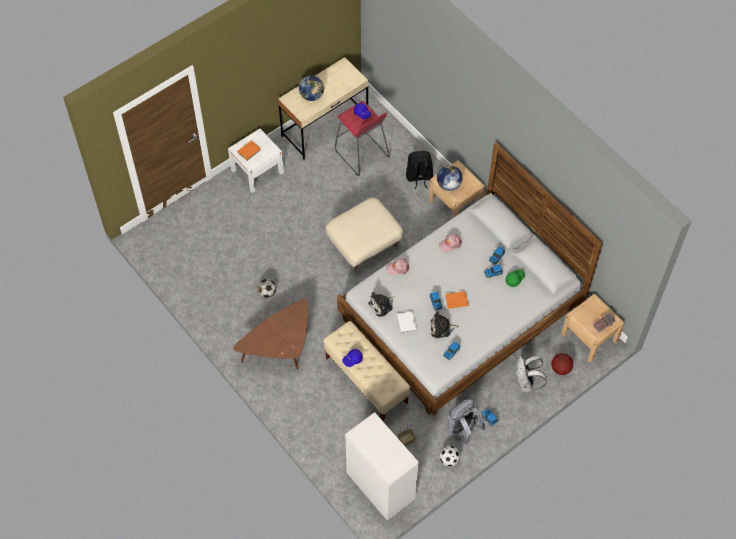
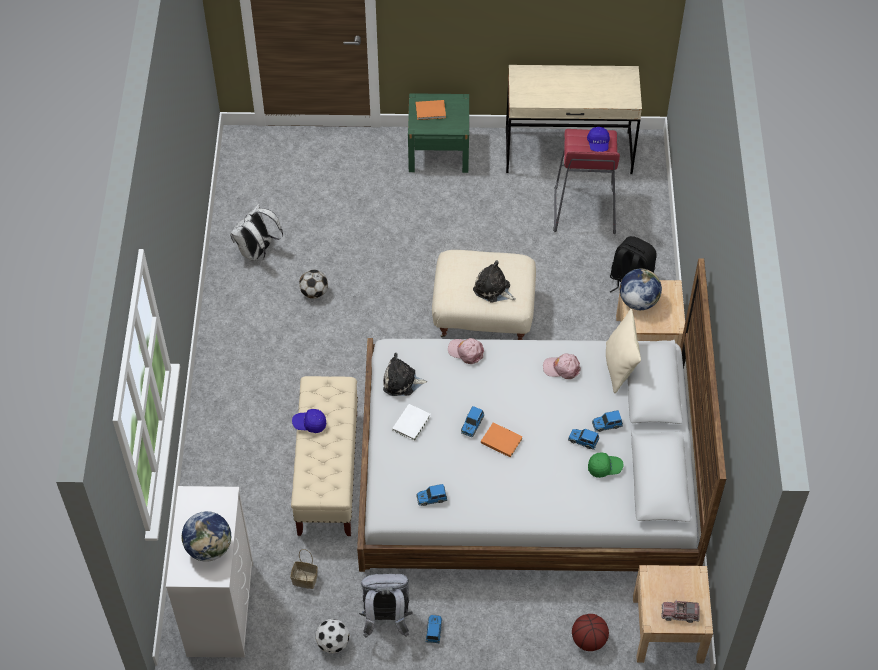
camera: 40 degrees right, 5 degrees down
white nightstand [228,129,284,193] -> green nightstand [408,93,469,173]
brown coffee table [233,299,308,369] -> none
globe [299,75,324,101] -> globe moved to [181,511,231,562]
plush toy [431,311,458,338] -> plush toy moved to [473,260,516,302]
white backpack [516,355,547,392] -> white backpack moved to [230,204,283,261]
none -> beige pillow [606,309,641,393]

